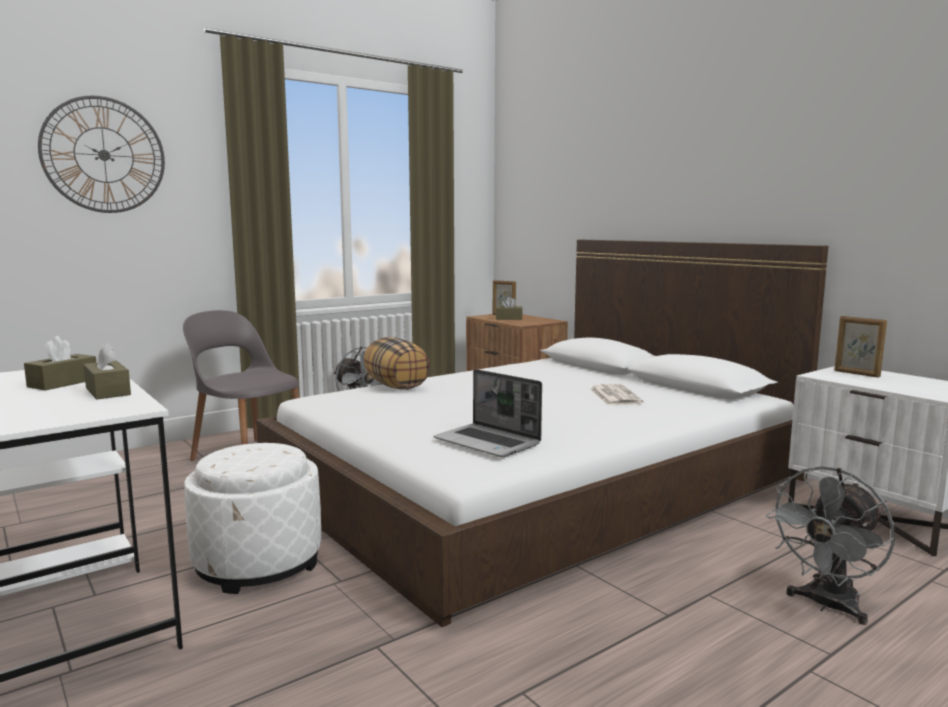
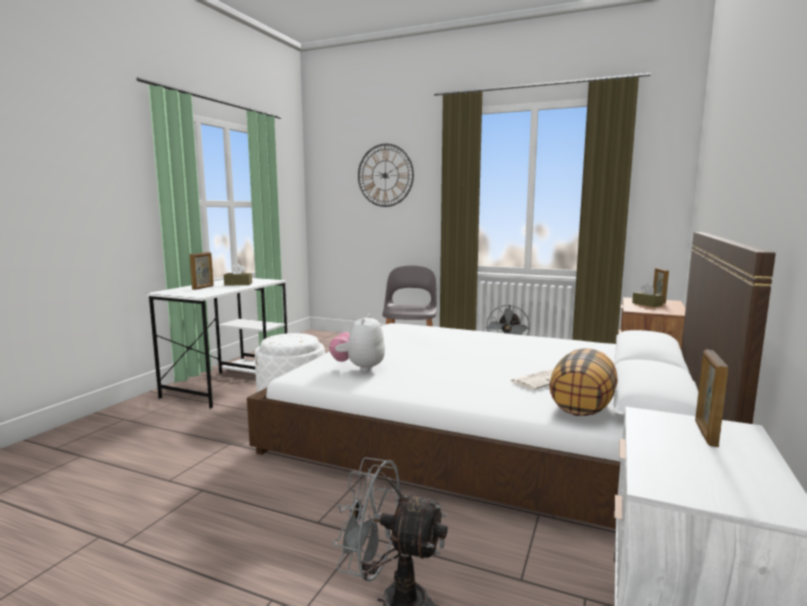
camera: 60 degrees right, 0 degrees up
brown tissue box [84,342,131,400] -> none
pillow [364,337,430,390] -> pillow moved to [549,348,618,416]
laptop [433,369,542,457] -> plush toy [329,314,385,372]
none -> picture frame [190,252,214,290]

